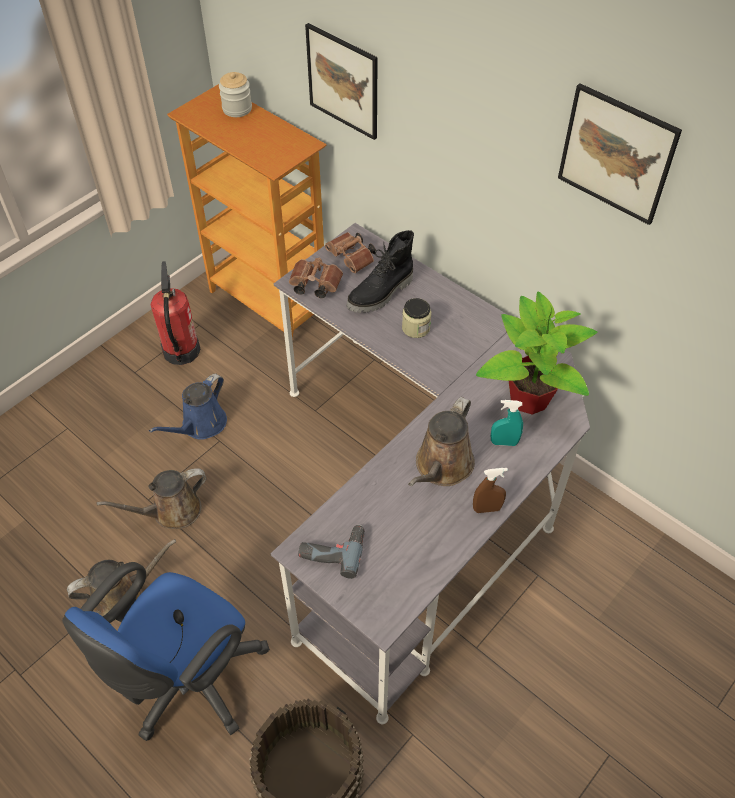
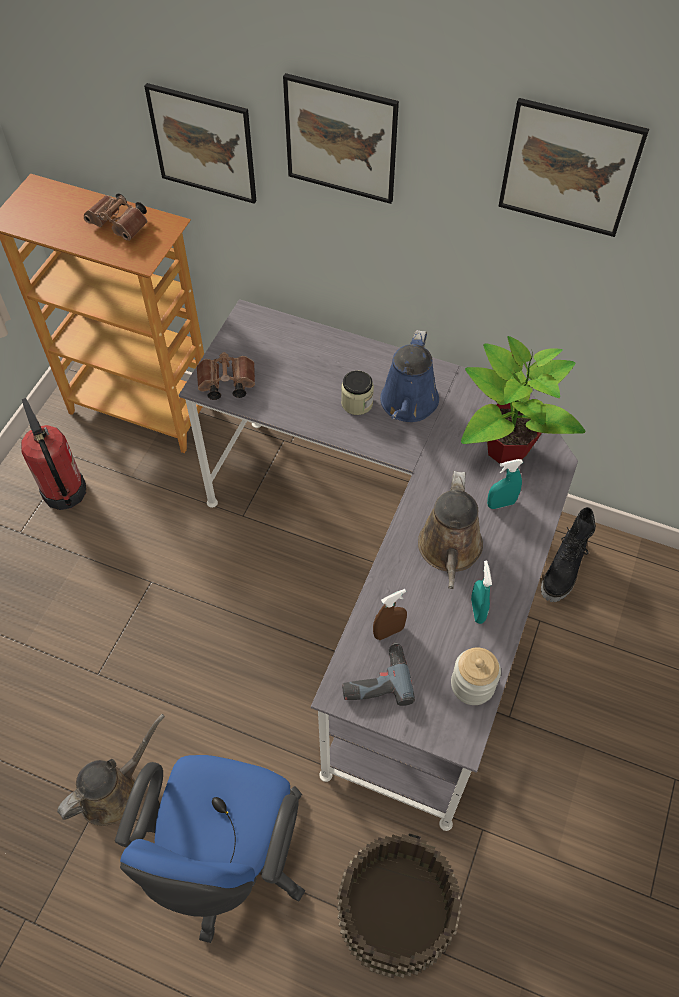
camera: 20 degrees left, 5 degrees up
brown watering can [97,468,206,529] -> none
blue watering can [149,374,227,440] -> blue watering can moved to [380,330,439,422]
jar [219,72,252,117] -> jar moved to [451,648,501,705]
brown binoculars [325,232,376,273] -> brown binoculars moved to [84,193,147,241]
black boot [346,230,414,313] -> black boot moved to [541,507,596,602]
brown spray bottle [473,468,508,513] -> brown spray bottle moved to [373,589,407,640]
none -> picture [283,73,399,204]
none -> turquoise spray bottle [471,561,492,624]

